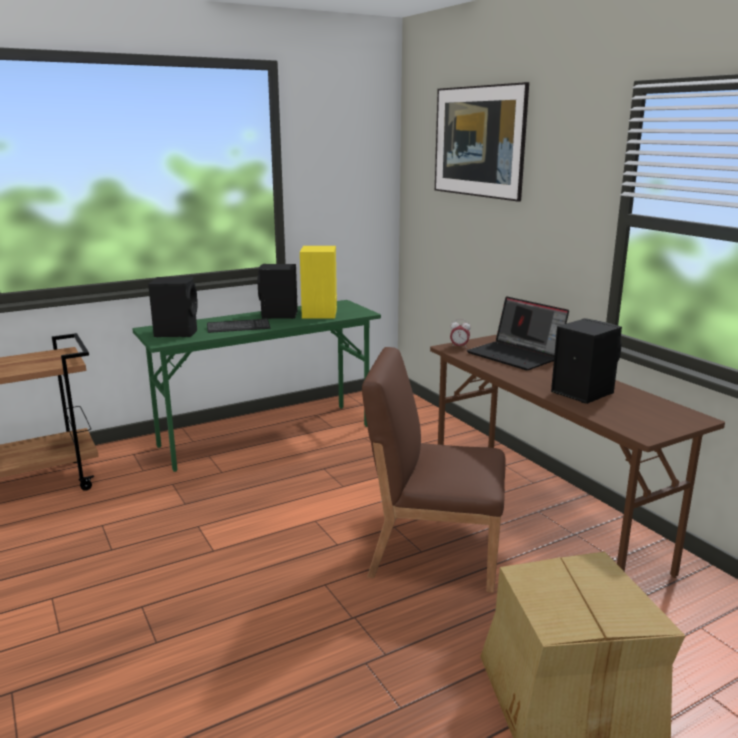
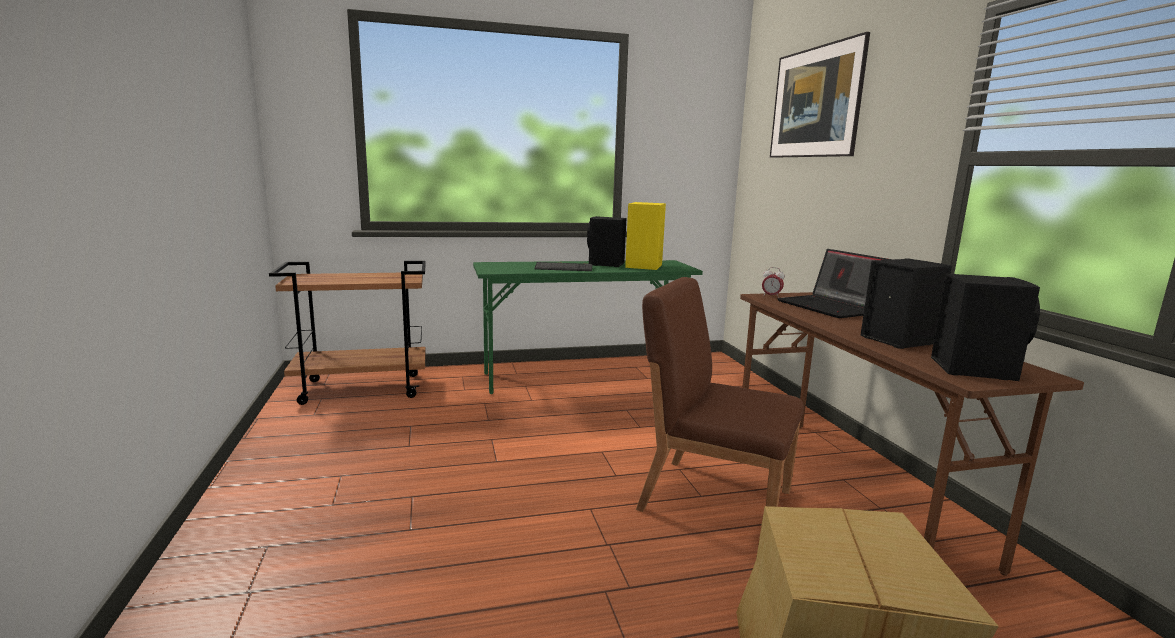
camera: 15 degrees right, 5 degrees down
black speaker [148,277,198,337] -> black speaker moved to [931,274,1040,381]

